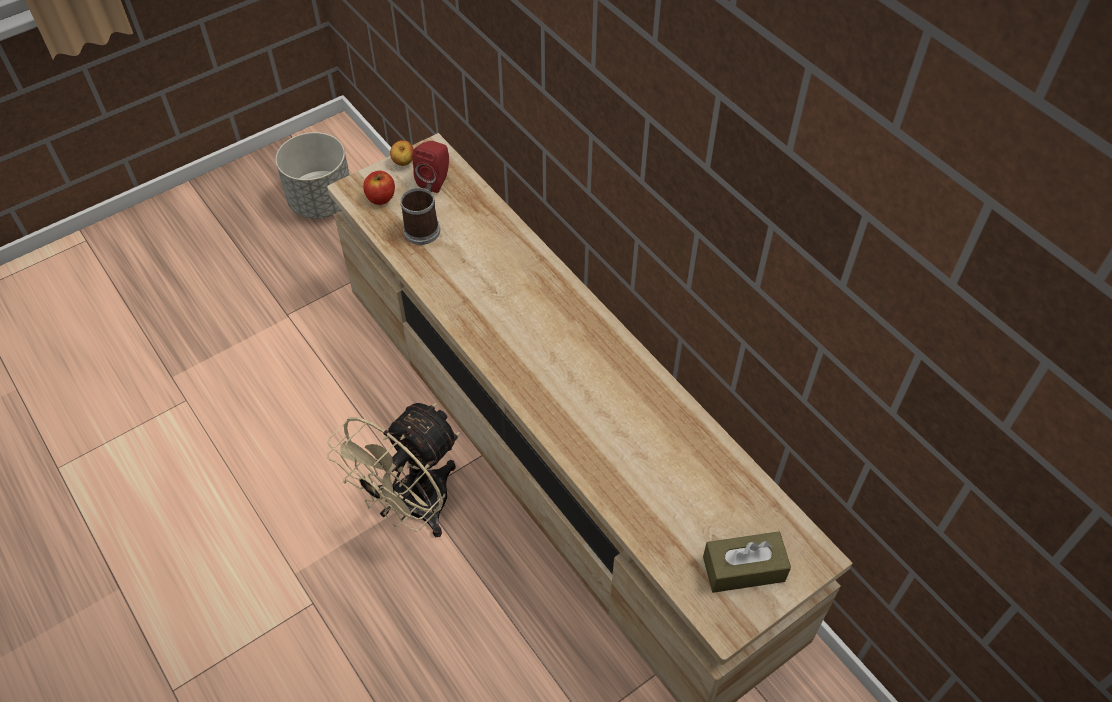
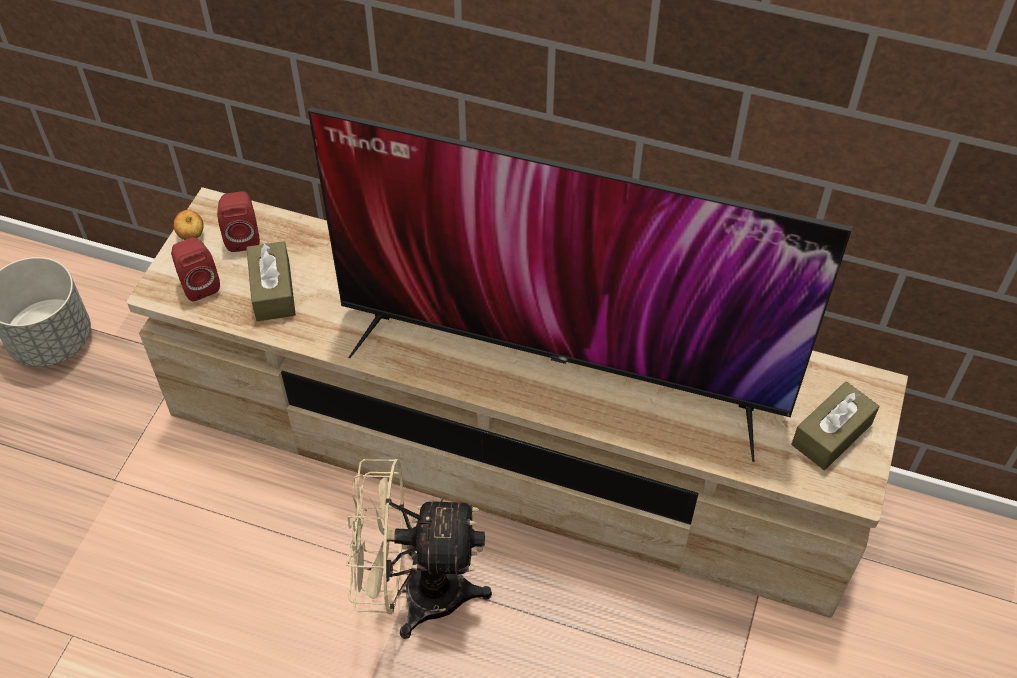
camera: 35 degrees left, 0 degrees up
beige fan [327,403,460,537] -> beige fan turned 90 degrees clockwise [346,459,492,639]
apple [363,171,395,205] -> red speaker [171,237,220,301]
mug [400,184,440,245] -> brown tissue box [246,241,296,321]
none -> television [308,107,852,462]

